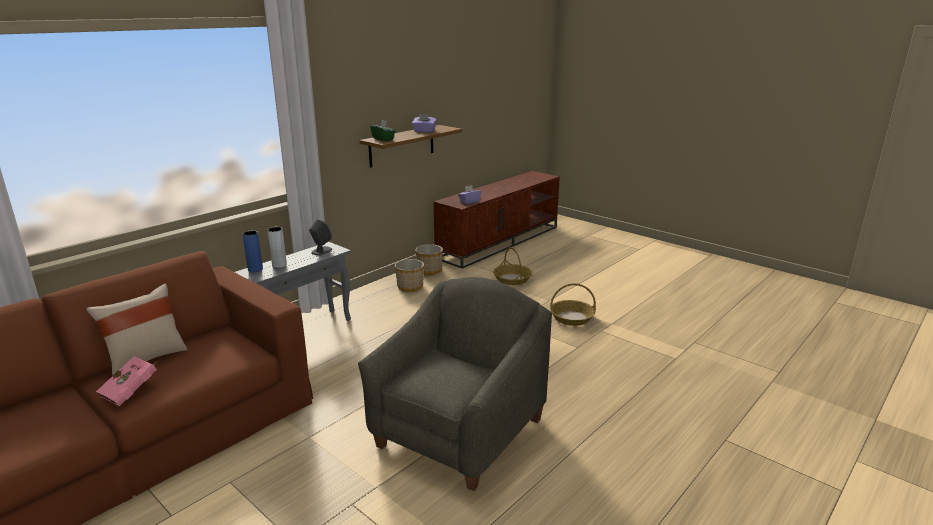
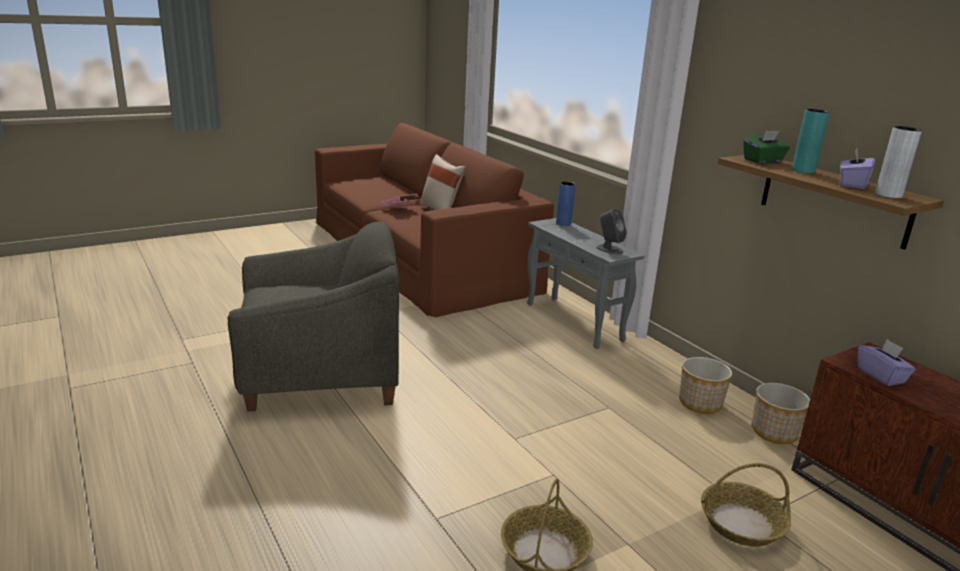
camera: 105 degrees right, 0 degrees up
grey vase [267,227,287,268] -> grey vase moved to [875,126,922,198]
grey armchair [358,277,552,491] -> grey armchair turned 60 degrees counterclockwise [228,222,399,412]
none -> turquoise vase [792,109,829,173]

